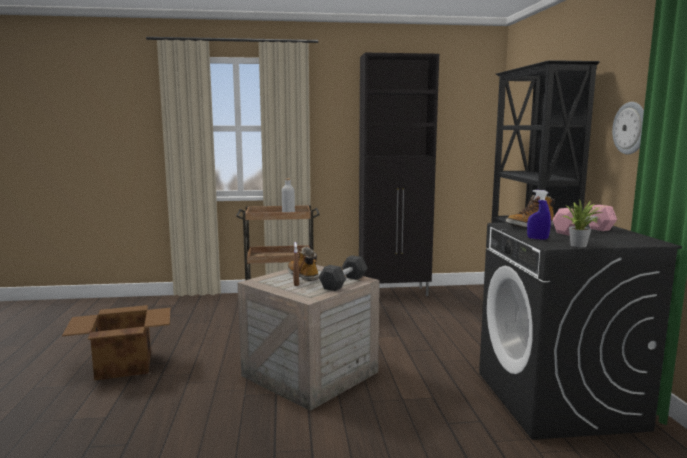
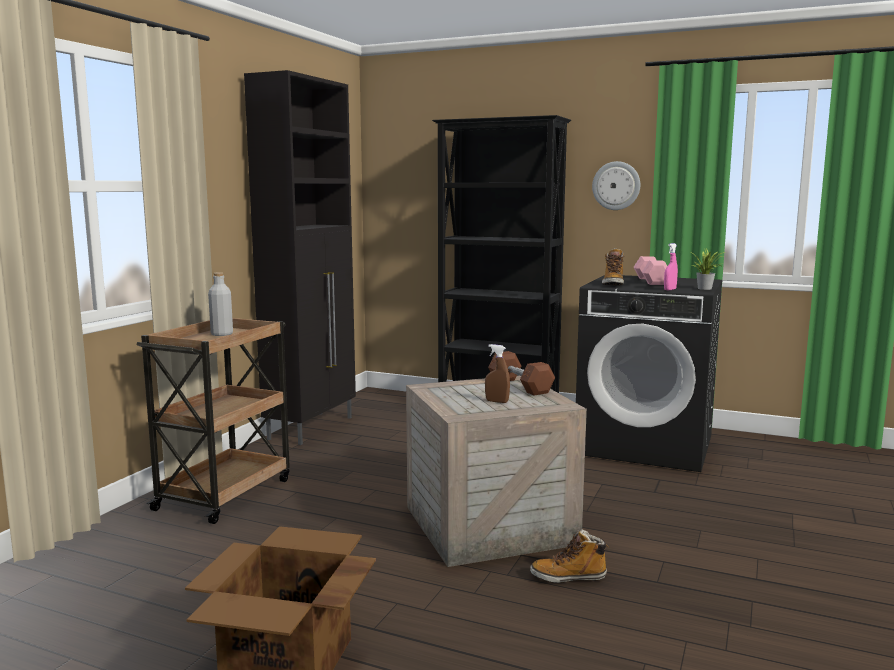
camera: 60 degrees left, 0 degrees up
boot [287,247,319,281] -> boot moved to [530,529,608,583]
grey dumbbell [319,255,367,291] -> brown dumbbell [488,351,555,396]
blue spray bottle [527,190,551,240] -> pink spray bottle [664,243,678,290]

